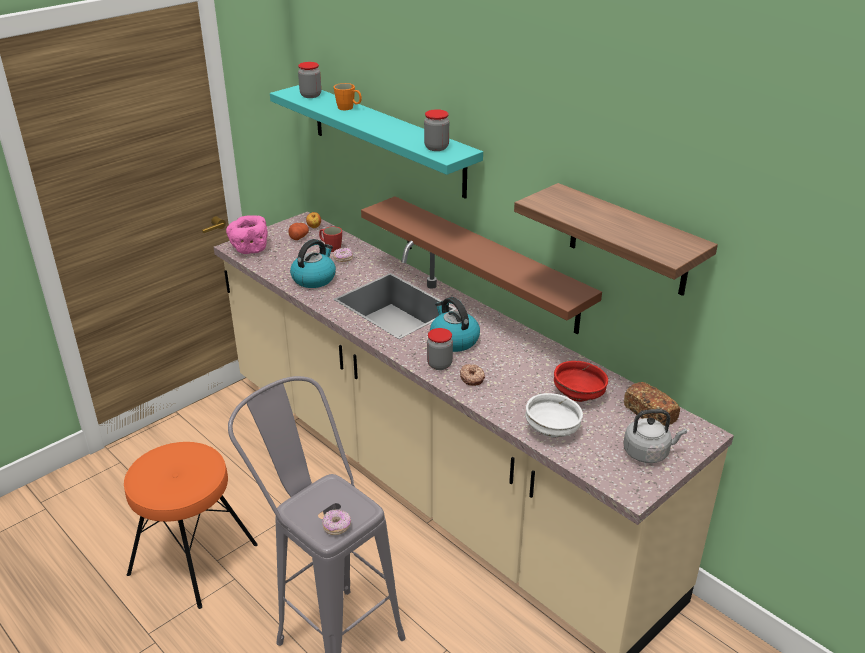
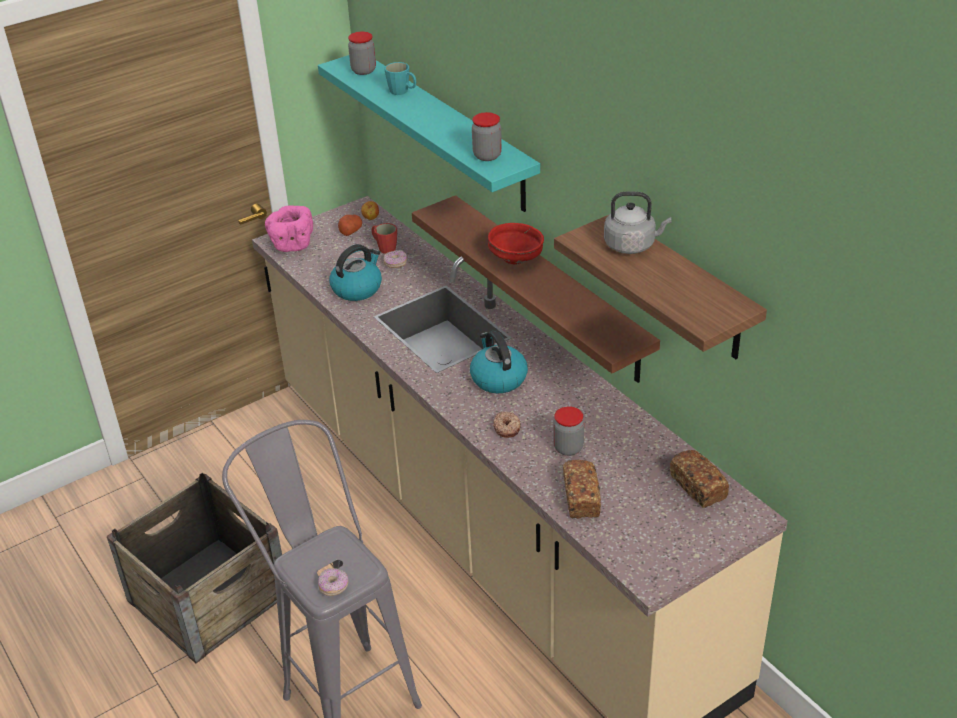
camera: 10 degrees right, 5 degrees up
orange stool [124,442,258,609] -> crate [107,473,282,663]
orange mug [334,83,362,110] -> turquoise mug [385,62,416,95]
jar [427,328,453,370] -> jar moved to [553,406,584,456]
white bowl [526,393,583,438] -> bread [563,460,601,519]
red bowl [554,361,608,402] -> red bowl moved to [488,223,544,265]
grey kettle [623,409,687,463] -> grey kettle moved to [604,191,672,254]

